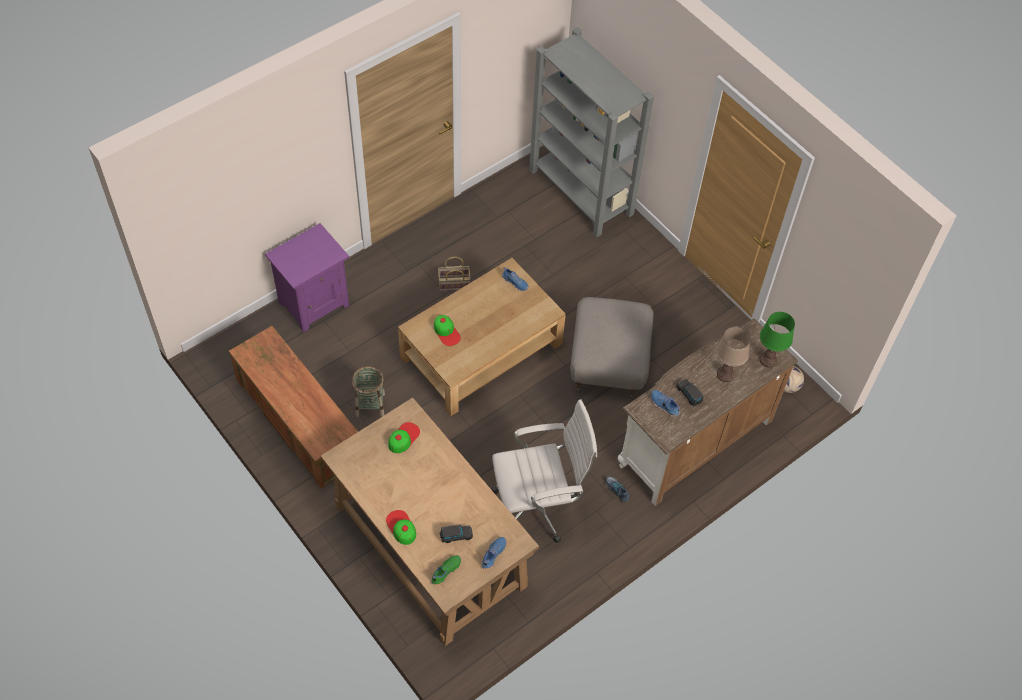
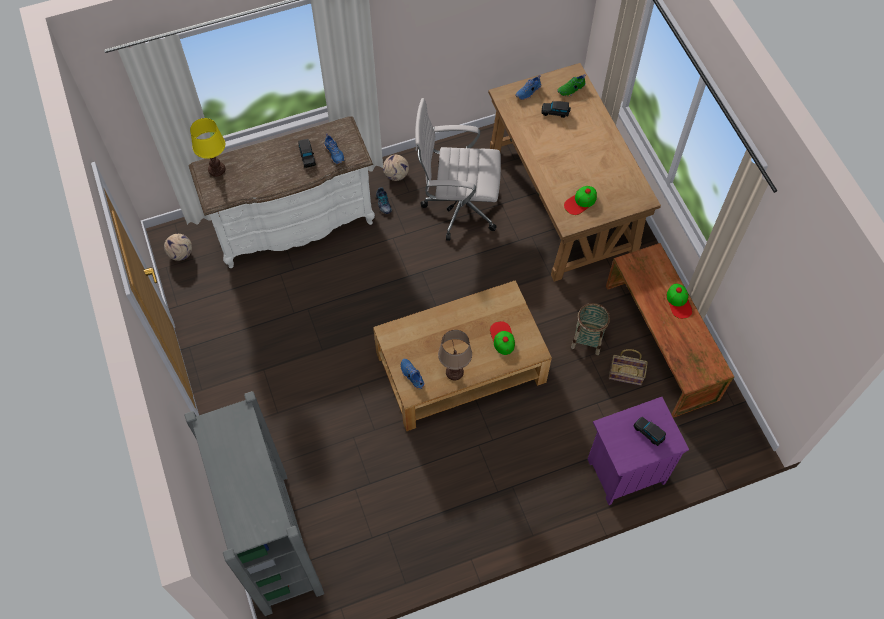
camera: 160 degrees left, 5 degrees up
cap [386,510,416,545] -> cap moved to [667,284,692,319]
basket [438,257,471,291] -> basket moved to [609,349,648,385]
grey ottoman [570,297,654,397] -> none
brown table lamp [716,327,751,382] -> brown table lamp moved to [438,330,472,380]
green table lamp [759,312,795,368] -> yellow table lamp [190,118,226,177]
none -> football [383,155,409,181]
none -> black toy car [633,417,666,446]

